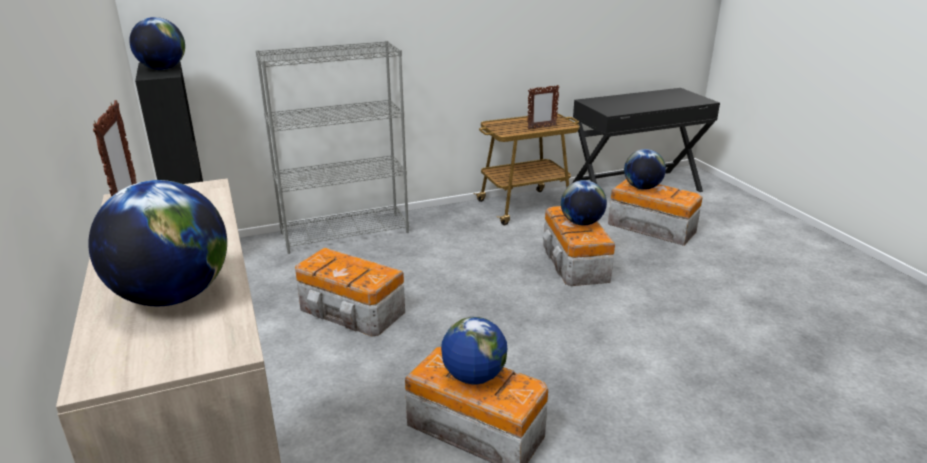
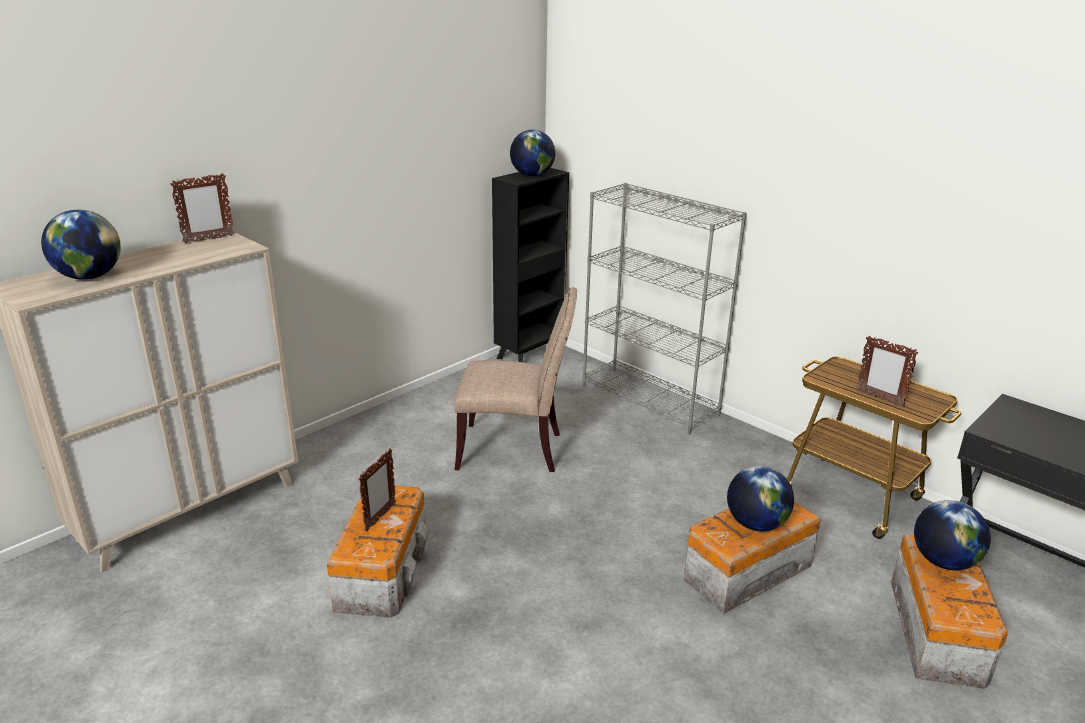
camera: 65 degrees right, 0 degrees up
storage box [295,247,405,336] -> beige chair [454,287,577,472]
globe [441,317,507,385] -> picture frame [358,448,396,531]

